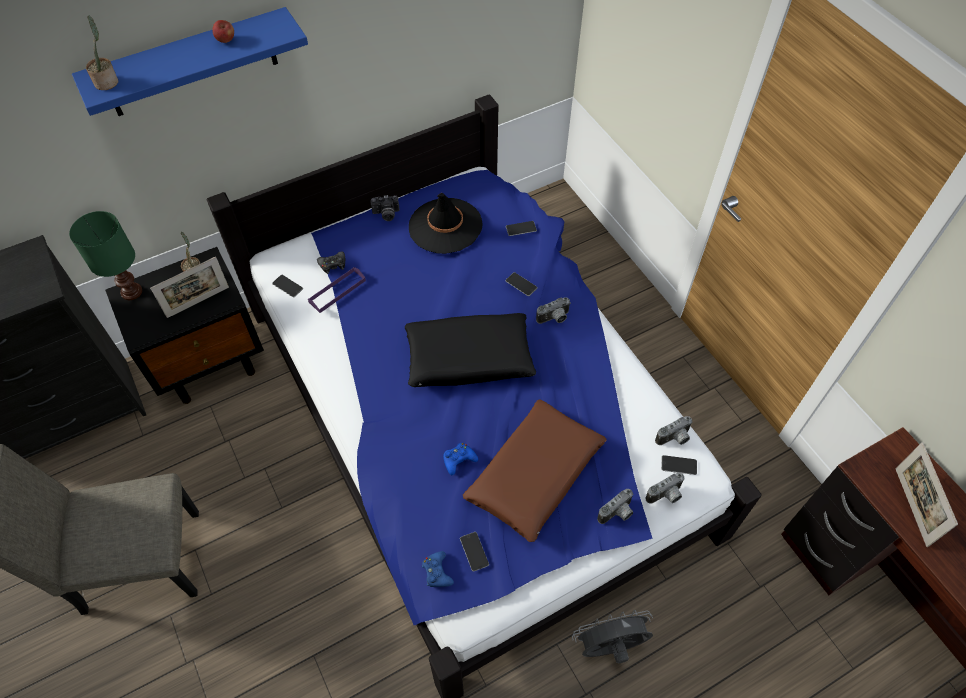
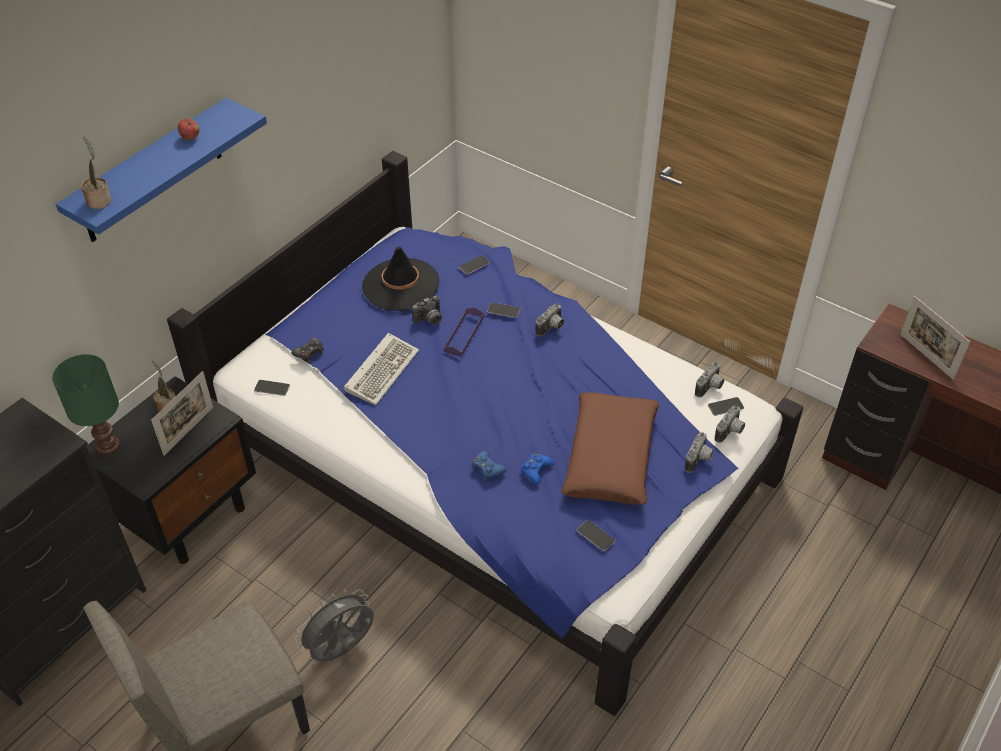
camera: 25 degrees left, 10 degrees down
purple tray [308,267,366,313] -> purple tray moved to [444,307,484,357]
camera [370,195,400,221] -> camera moved to [412,296,442,325]
black pillow [405,313,536,387] -> none
blue game controller [422,551,454,587] -> blue game controller moved to [472,451,507,480]
grey fan [572,610,653,663] -> grey fan moved to [295,589,374,662]
none -> keyboard [344,333,419,405]

